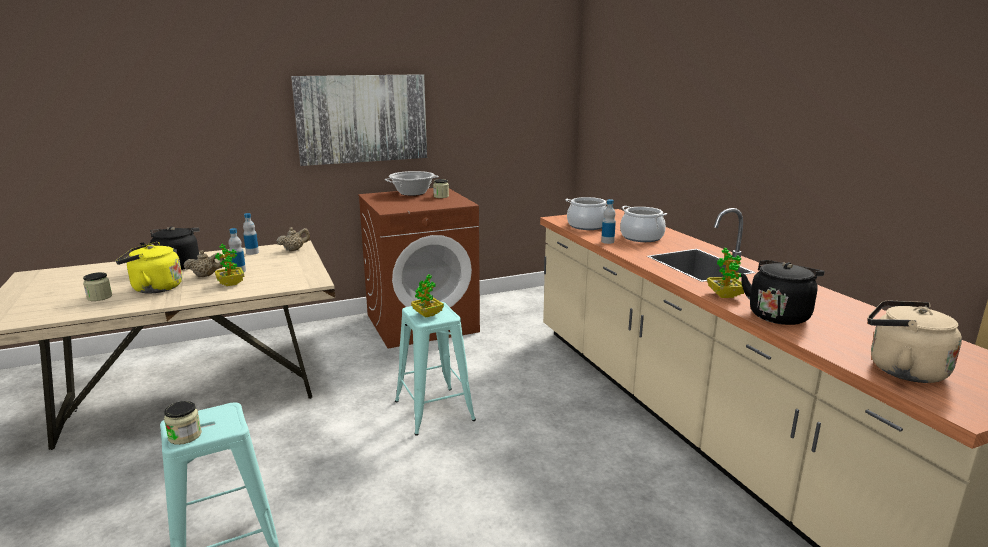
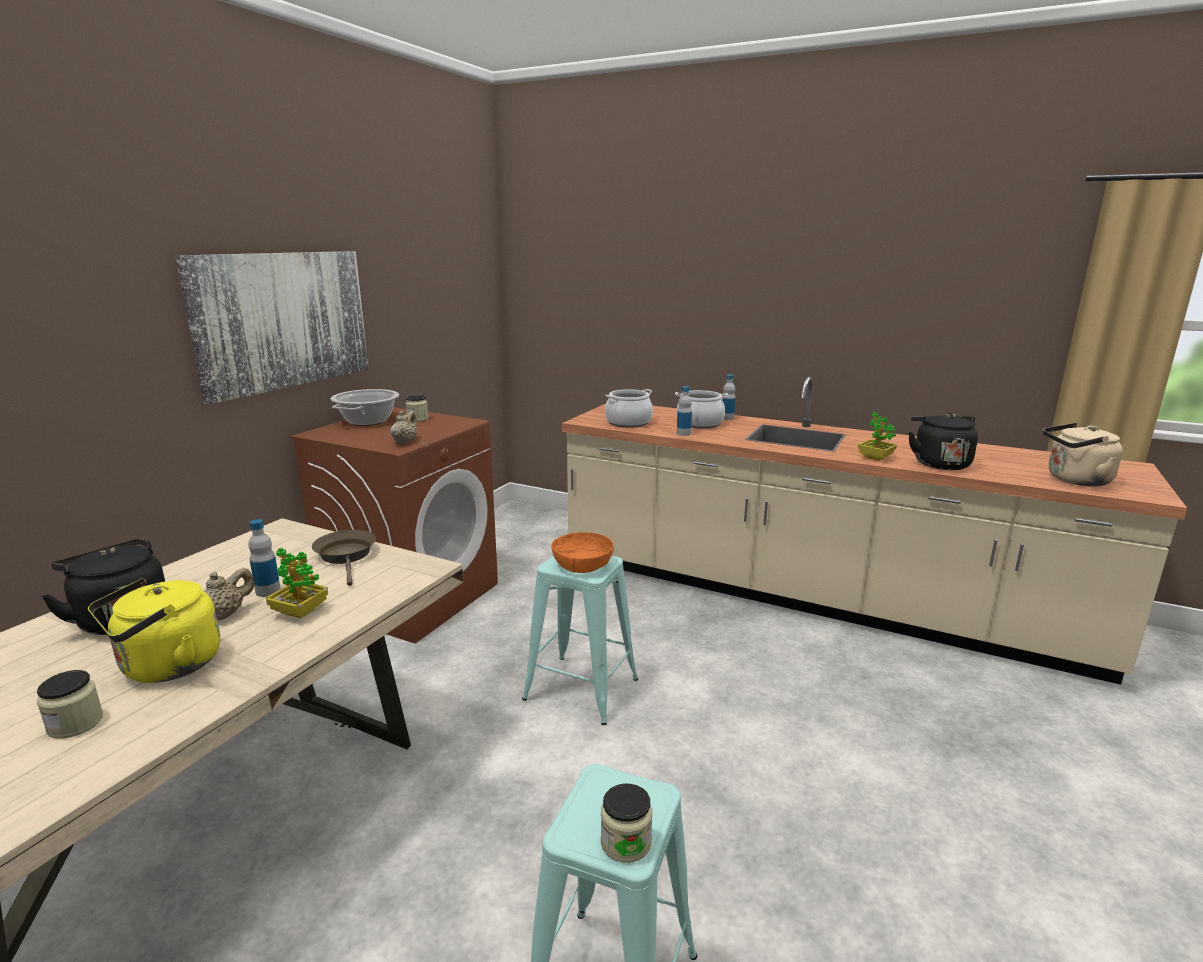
camera: 40 degrees left, 0 degrees up
bottle [243,213,259,255] -> bottle moved to [722,374,736,420]
beige teapot [276,227,310,251] -> beige teapot moved to [391,411,417,444]
potted plant [411,274,444,318] -> orange bowl [551,532,614,573]
none -> brown frying pan [312,530,376,586]

